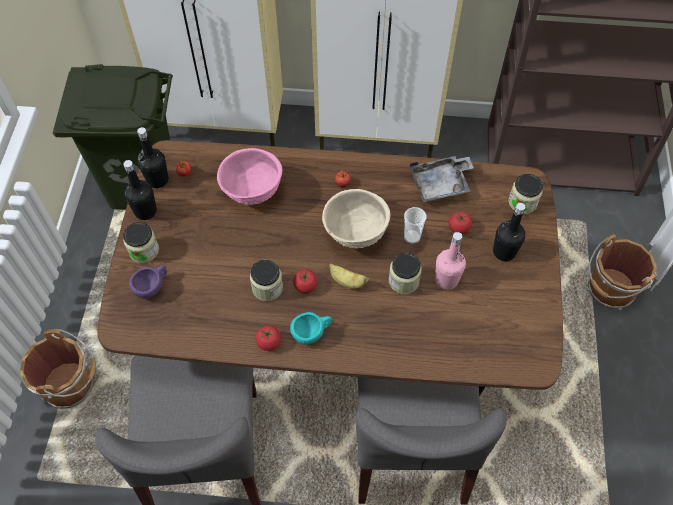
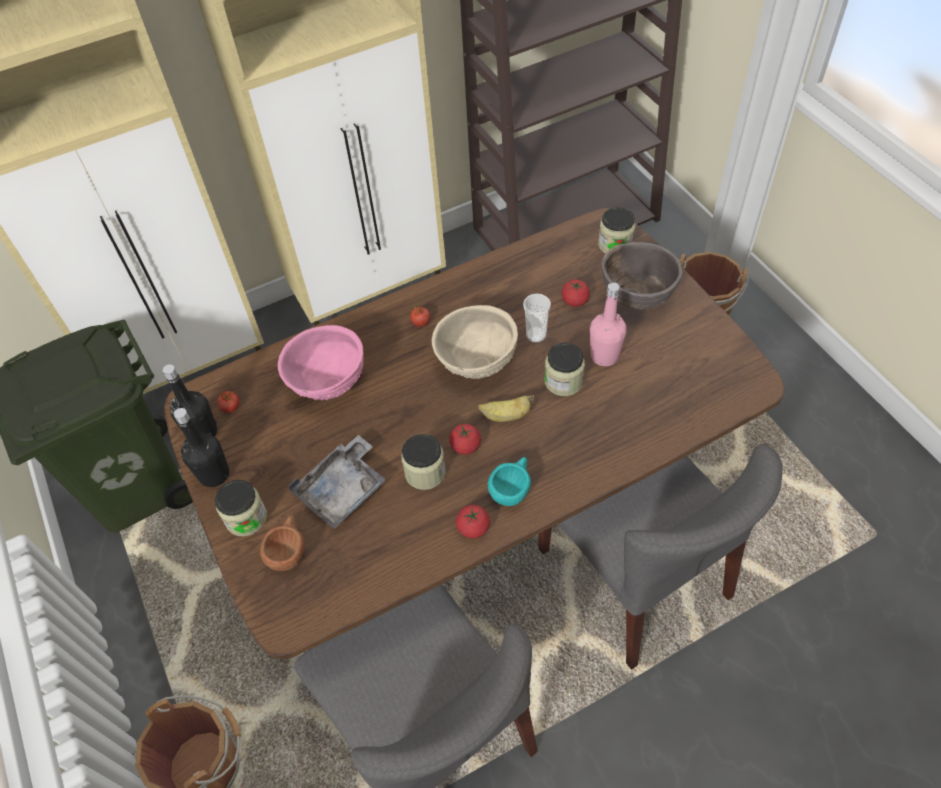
camera: 30 degrees left, 5 degrees down
purple cup [129,265,167,299] -> brown cup [260,515,304,571]
grey tray [410,156,474,203] -> grey tray moved to [289,435,386,529]
black bottle [493,203,525,261] -> brown bowl [602,242,683,310]

